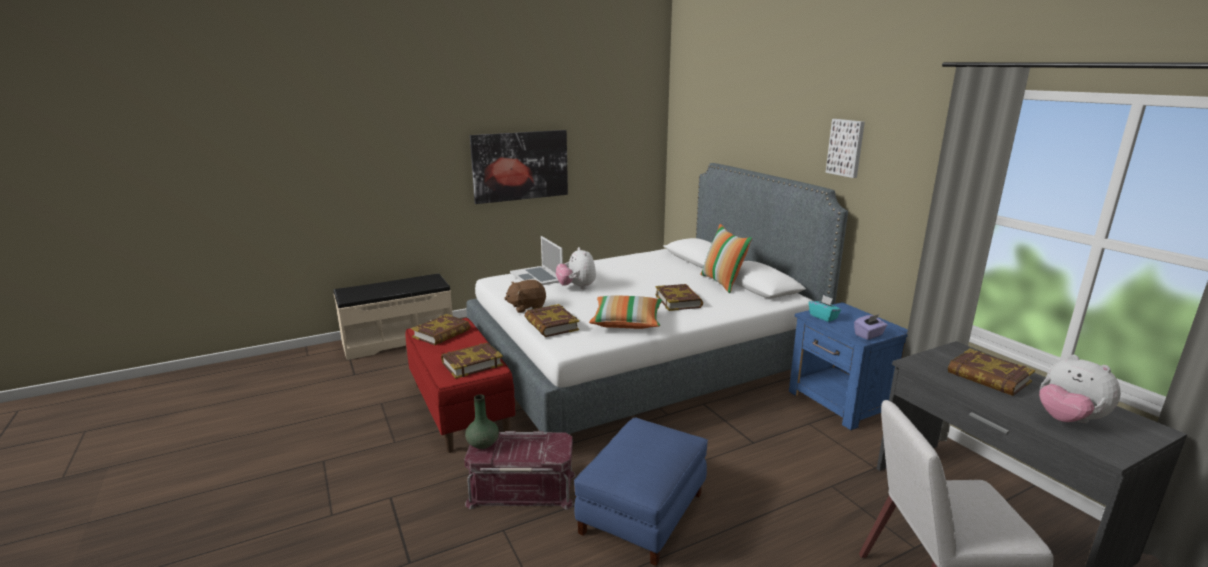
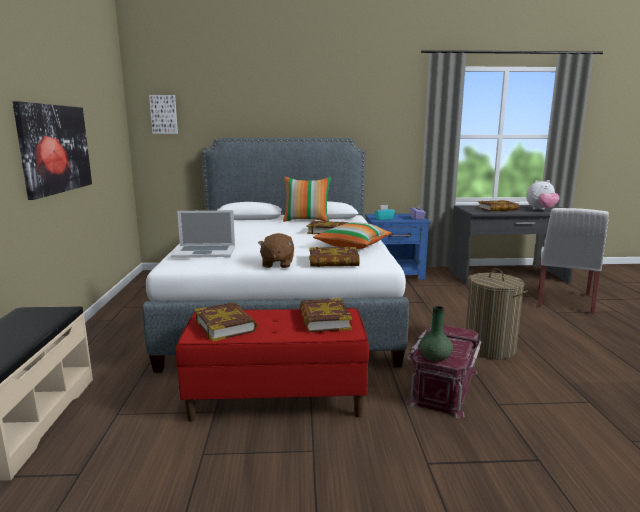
camera: 65 degrees left, 5 degrees down
plush toy [556,247,596,289] -> none
blue ottoman [574,417,708,566] -> laundry basket [466,268,528,359]
picture [825,119,865,178] -> picture moved to [149,95,178,134]

